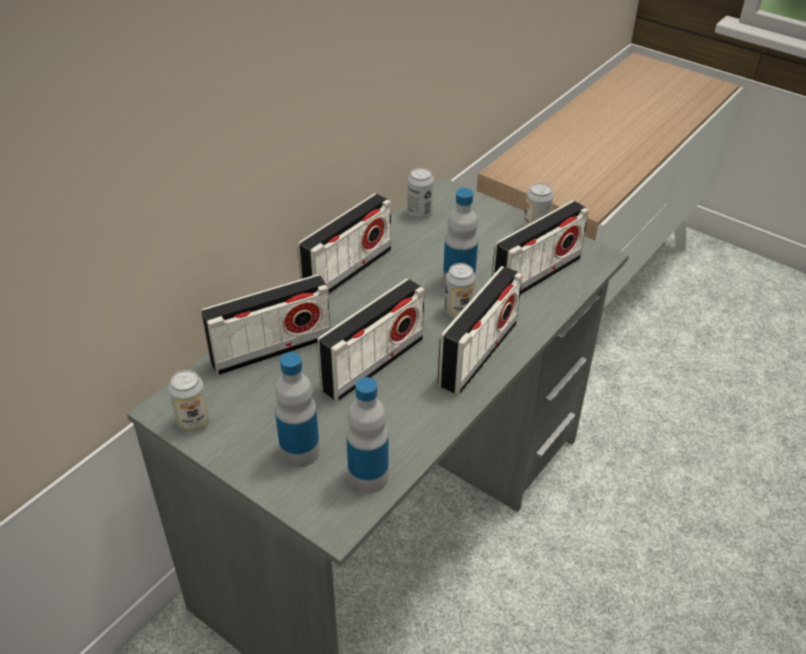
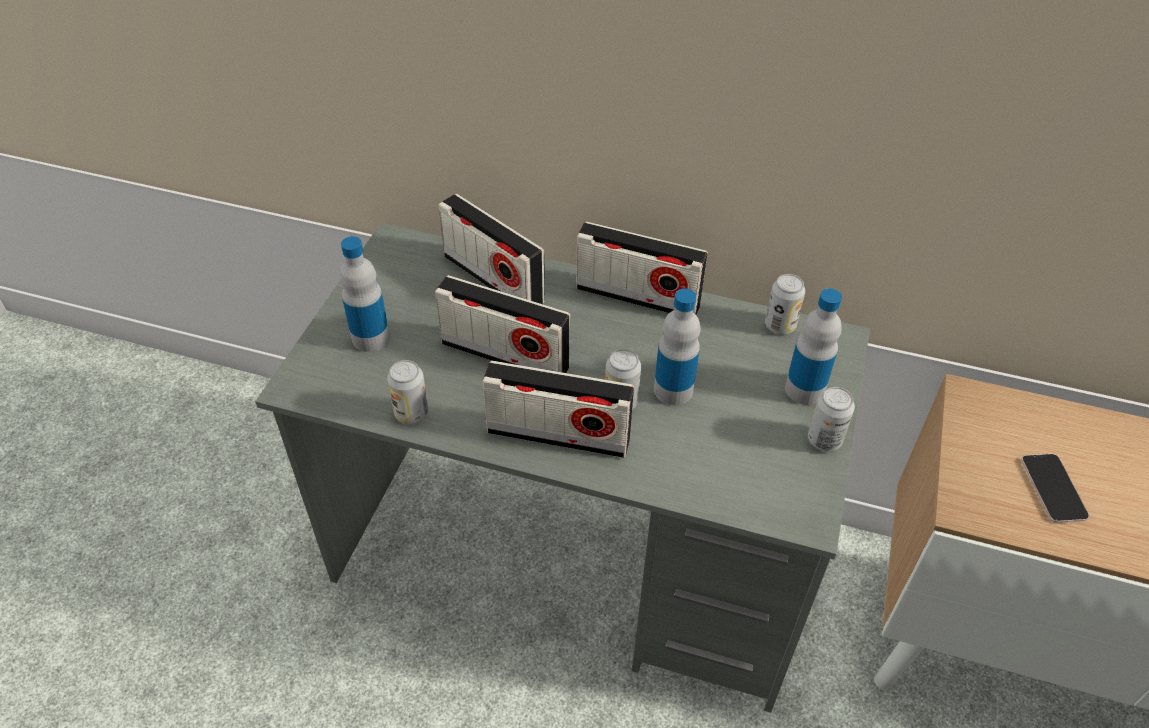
camera: 70 degrees right, 5 degrees up
can [169,370,210,431] -> can moved to [387,360,429,424]
bottle [346,377,389,493] -> bottle moved to [785,288,842,405]
radio [492,200,589,295] -> none
none -> phone [1021,454,1089,523]

